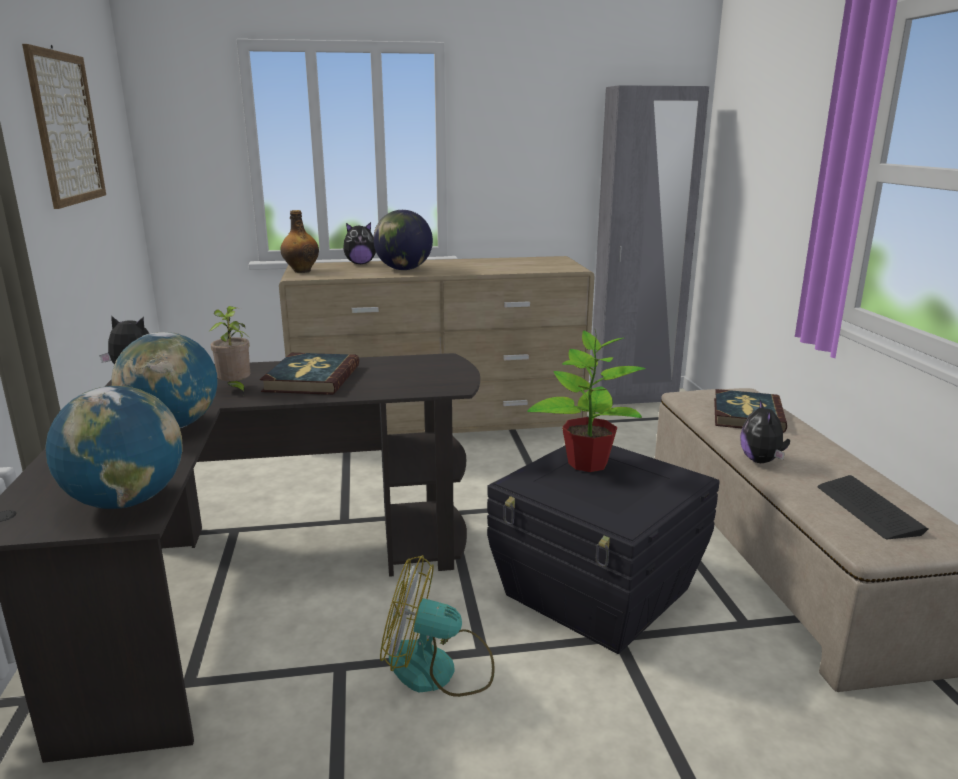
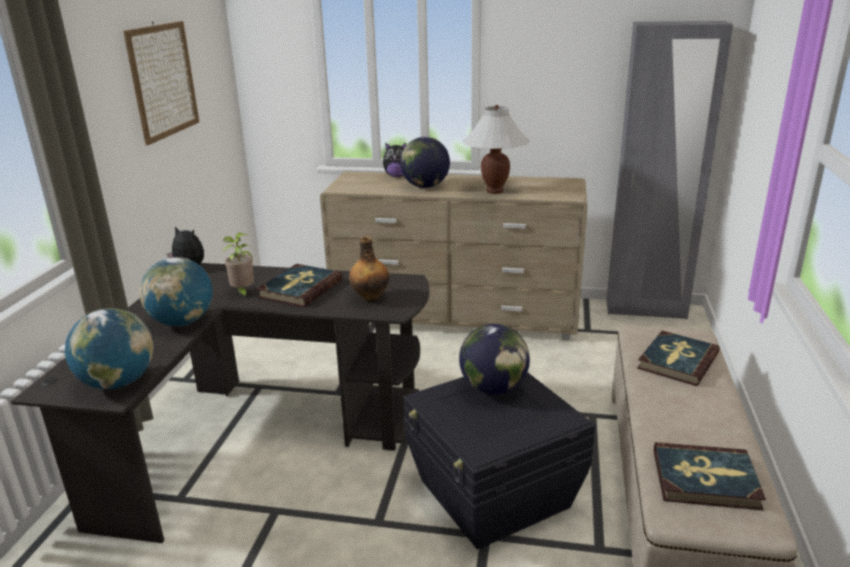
camera: 20 degrees right, 5 degrees up
bottle [280,210,319,273] -> bottle moved to [349,236,389,303]
fan [380,555,495,697] -> none
potted plant [527,330,646,472] -> globe [459,324,530,395]
plush toy [740,400,790,463] -> none
keyboard [818,475,928,539] -> book [654,442,766,510]
none -> white table lamp [463,105,529,194]

